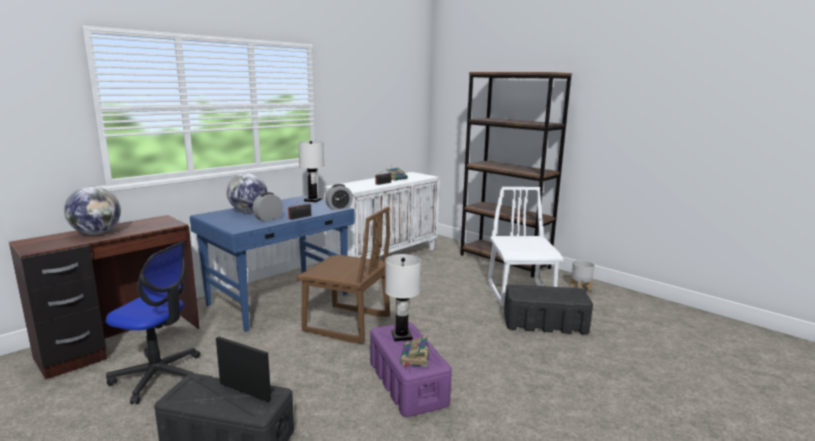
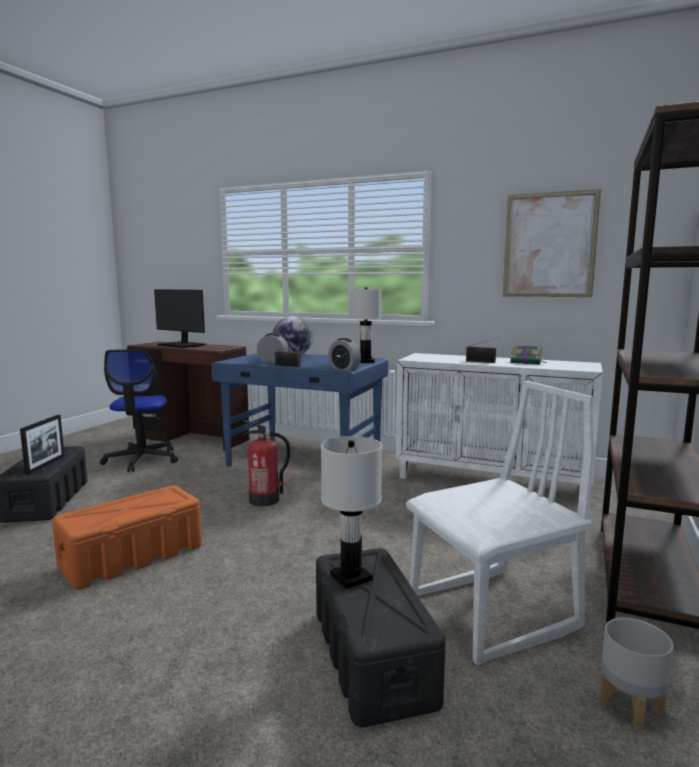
camera: 70 degrees right, 5 degrees down
globe [64,187,121,235] -> monitor [154,289,206,348]
brown chair [296,207,390,343] -> fire extinguisher [243,420,290,507]
purple storage box [370,322,452,417] -> orange storage box [52,485,202,590]
white table lamp [385,254,421,341] -> white table lamp moved to [321,436,382,589]
book [400,335,430,367] -> none
none -> picture [503,189,601,297]

